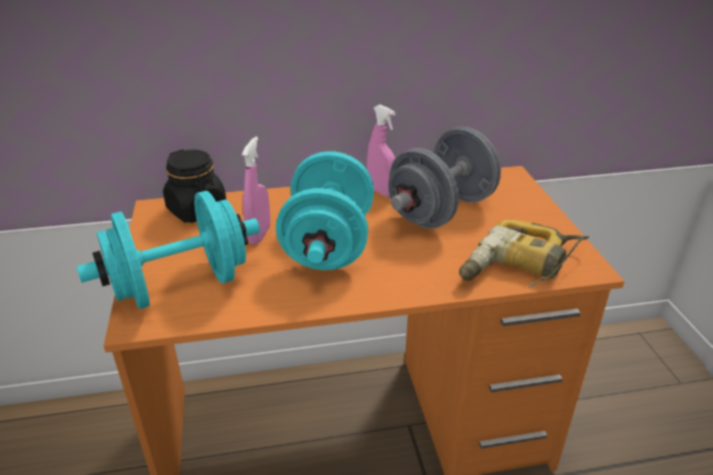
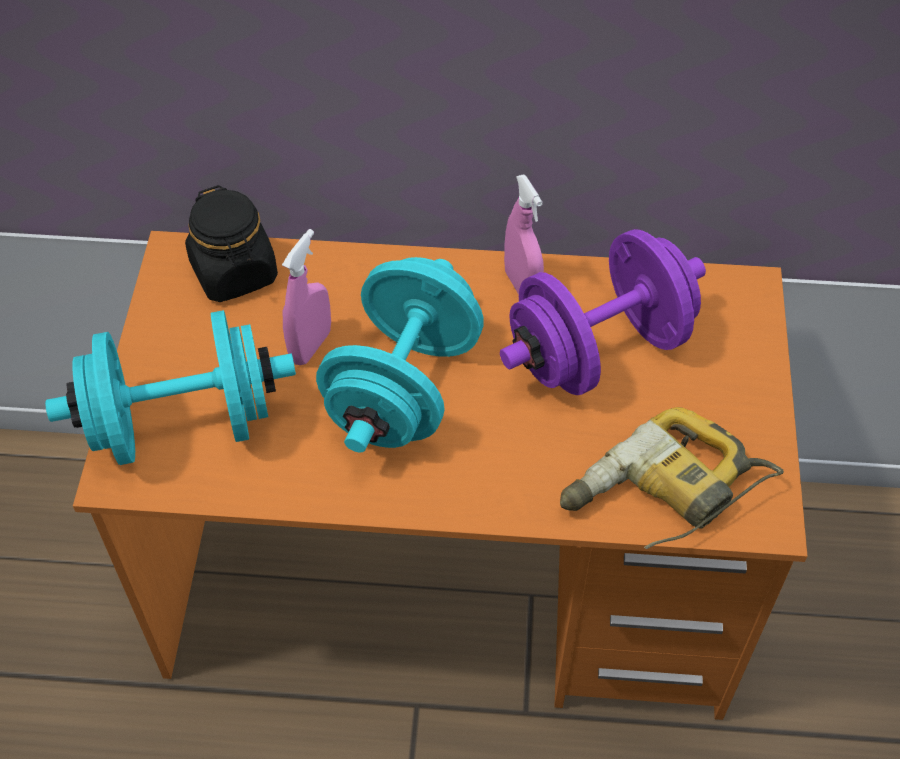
camera: 15 degrees right, 20 degrees up
grey dumbbell [388,127,501,229] -> purple dumbbell [500,229,706,395]

